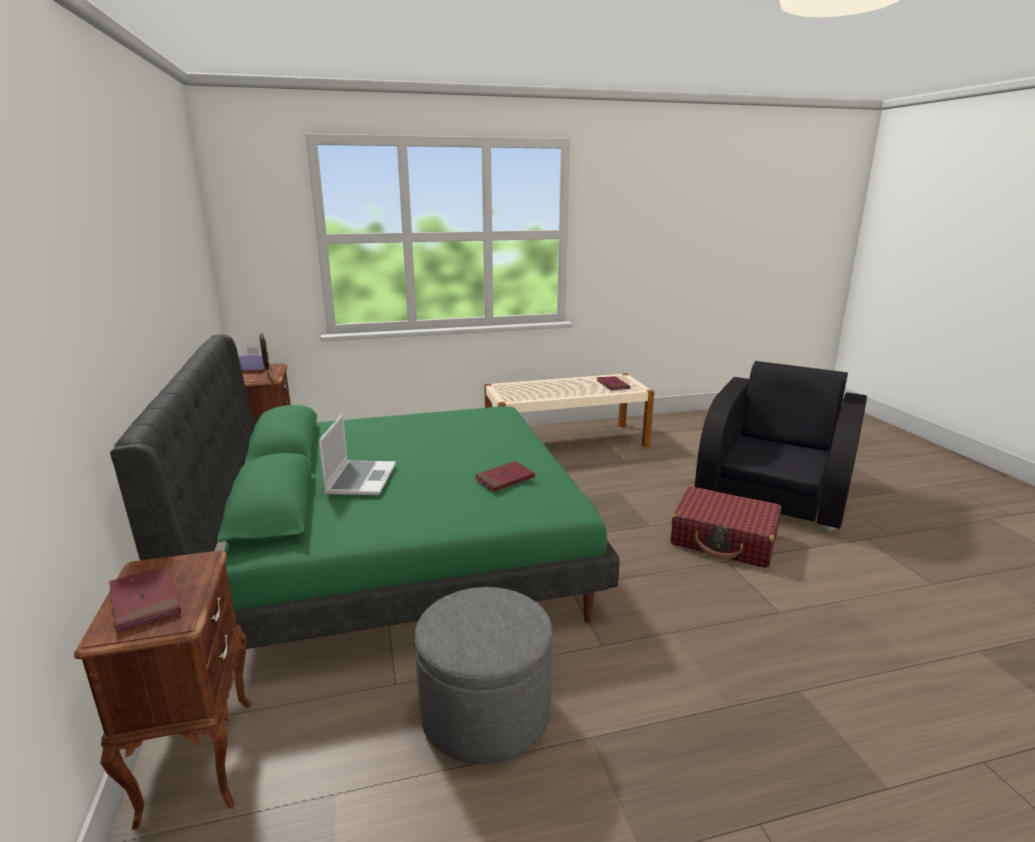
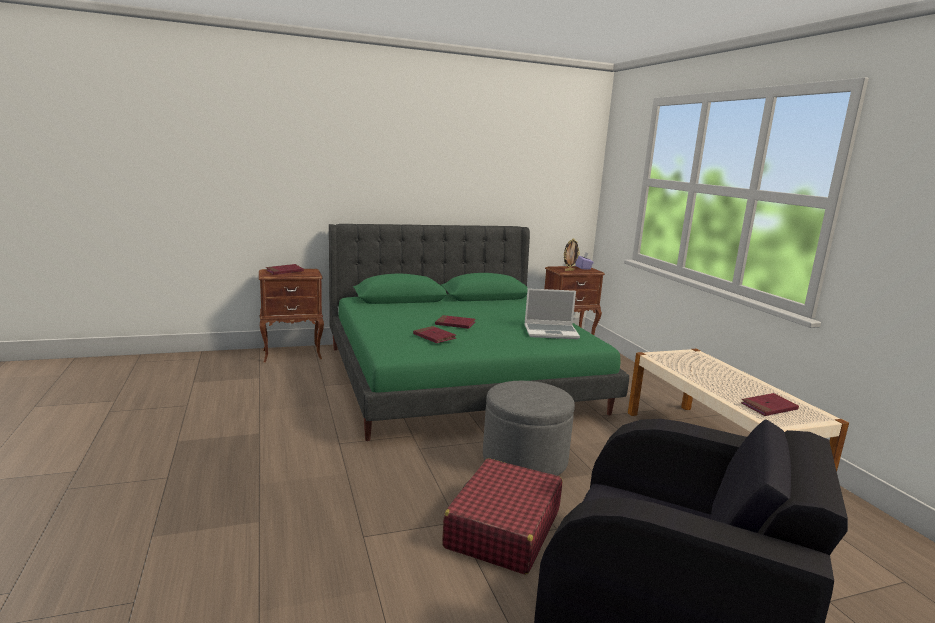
camera: 85 degrees right, 5 degrees down
laptop [319,414,396,495] -> laptop moved to [524,288,580,339]
grey ottoman [415,587,552,764] -> grey ottoman moved to [483,381,575,476]
none -> red book [435,315,475,329]

